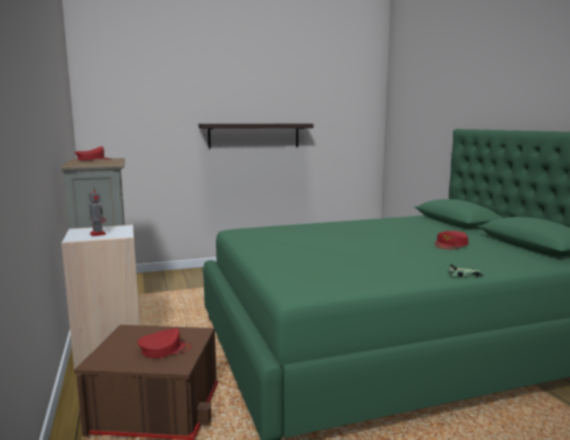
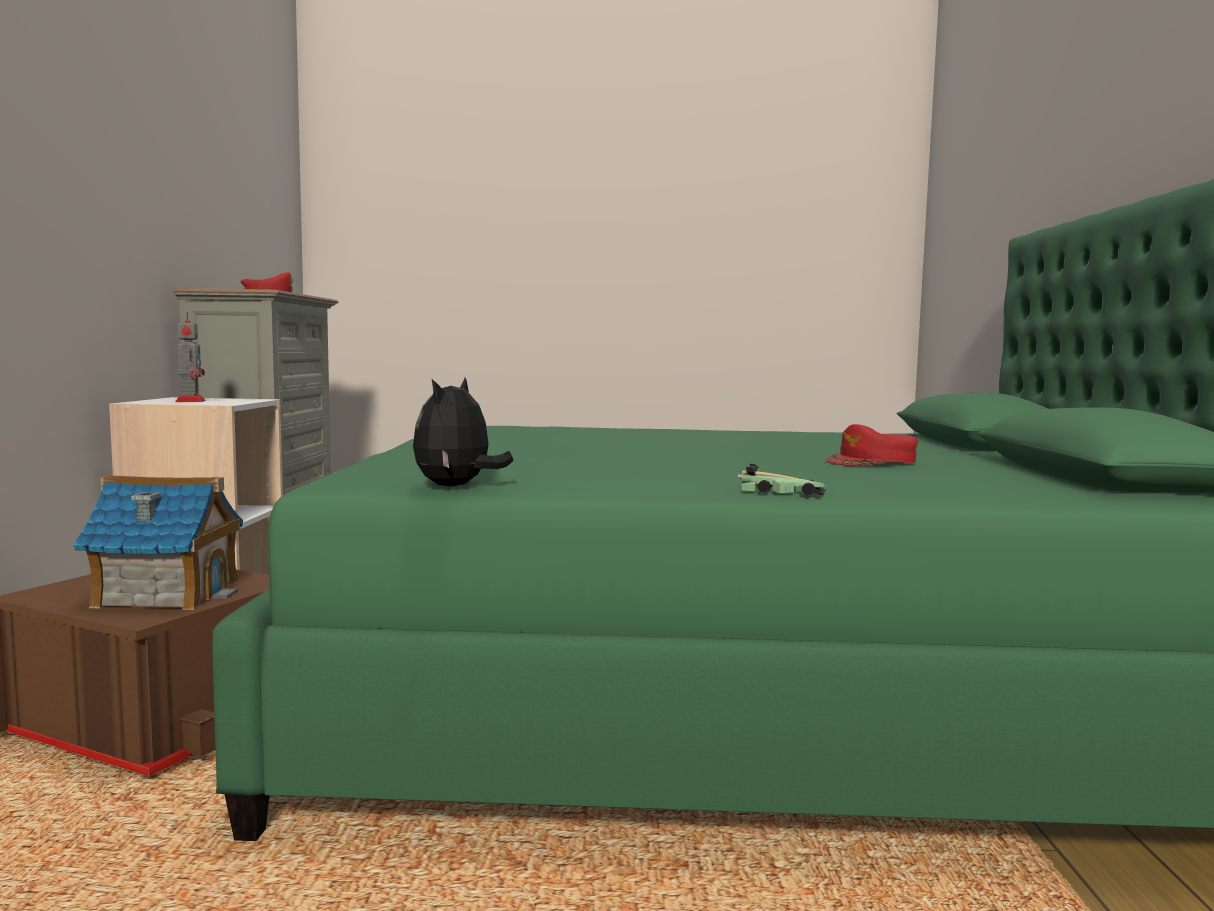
camera: 20 degrees right, 5 degrees down
red cap [138,328,191,358] -> toy house [73,475,243,610]
shelf [199,124,313,148] -> none
none -> plush toy [413,378,514,487]

